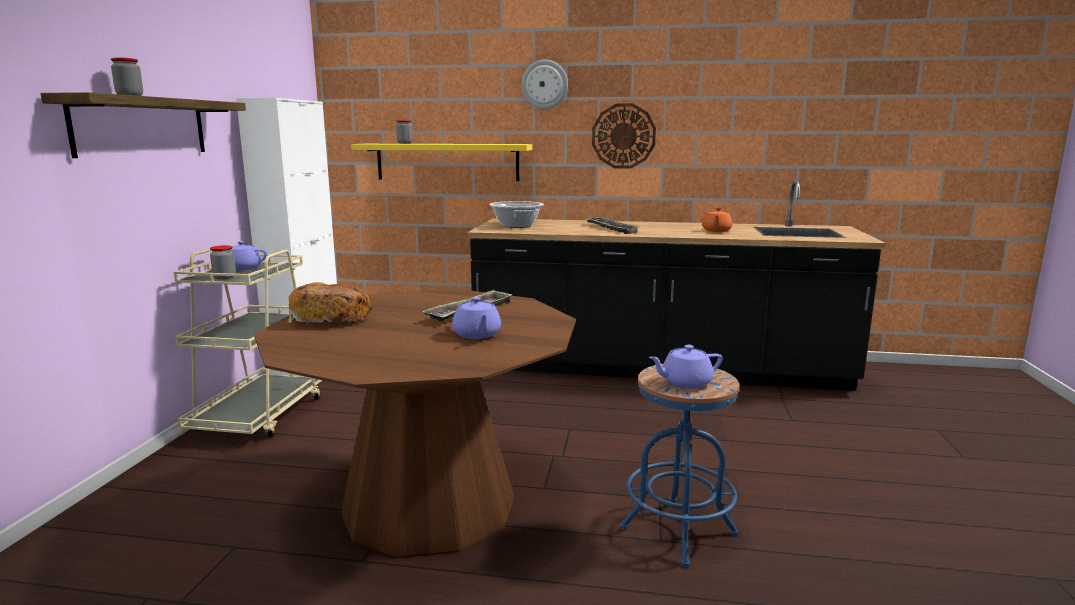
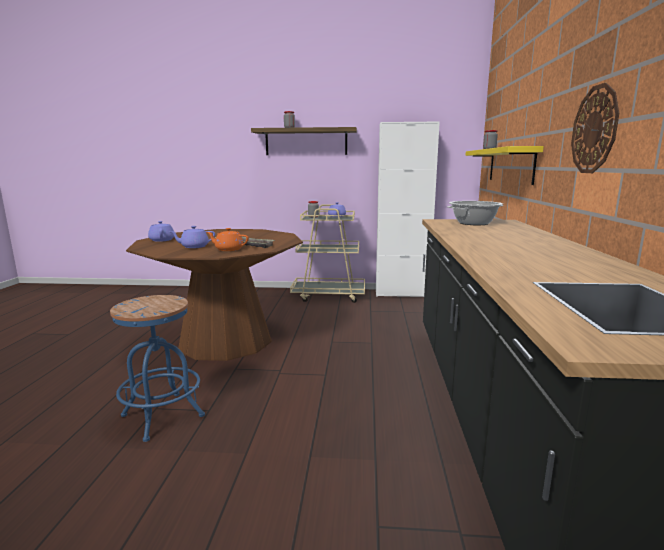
camera: 85 degrees right, 0 degrees up
bread [287,282,372,324] -> none
wall clock [521,60,568,109] -> none
tray [587,217,640,234] -> none
purple teapot [649,345,723,389] -> purple teapot moved to [148,221,174,242]
orange teapot [702,207,733,232] -> orange teapot moved to [207,228,249,251]

